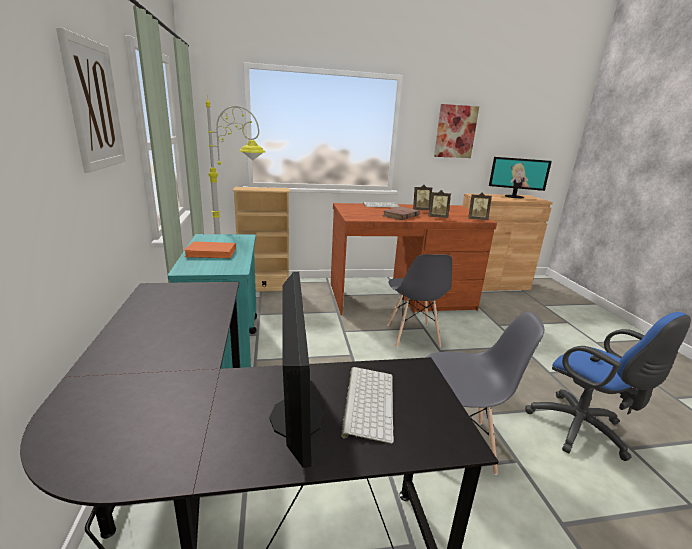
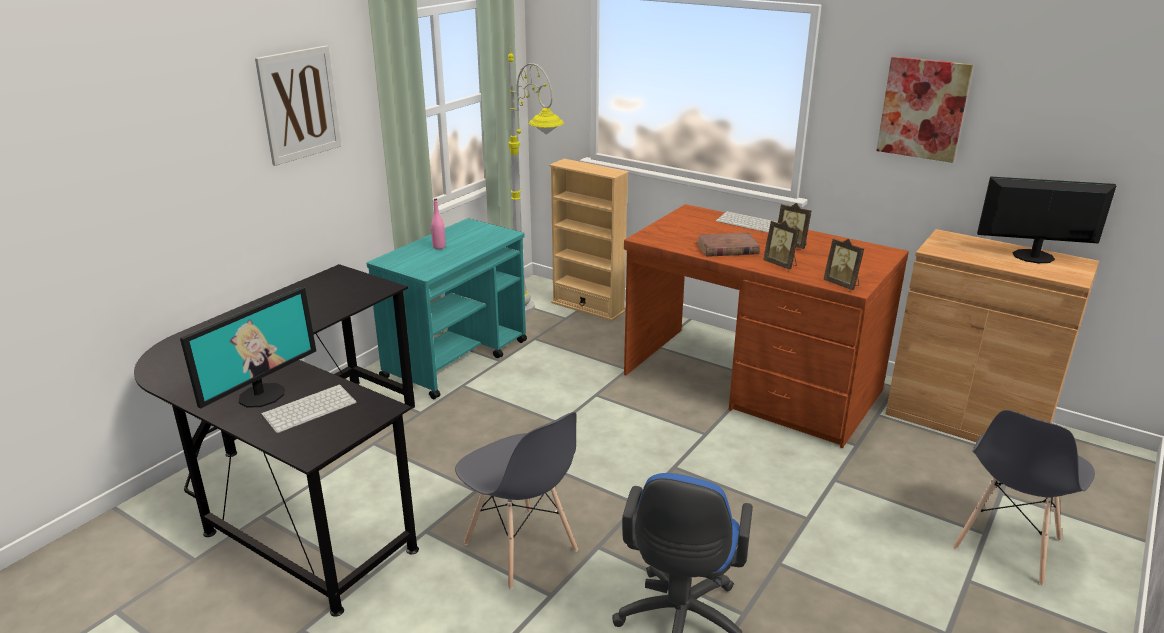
camera: 45 degrees right, 5 degrees up
orange book [184,241,236,258] -> pink bottle [431,199,446,249]
grey chair [387,254,452,348] -> grey chair moved to [953,410,1095,586]
monitor [489,157,552,198] -> monitor turned 135 degrees clockwise [977,177,1117,263]

